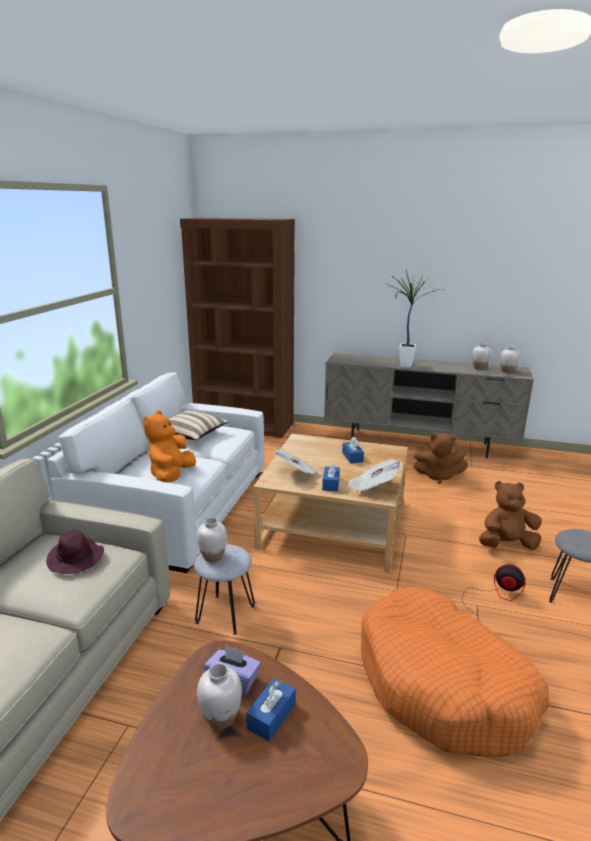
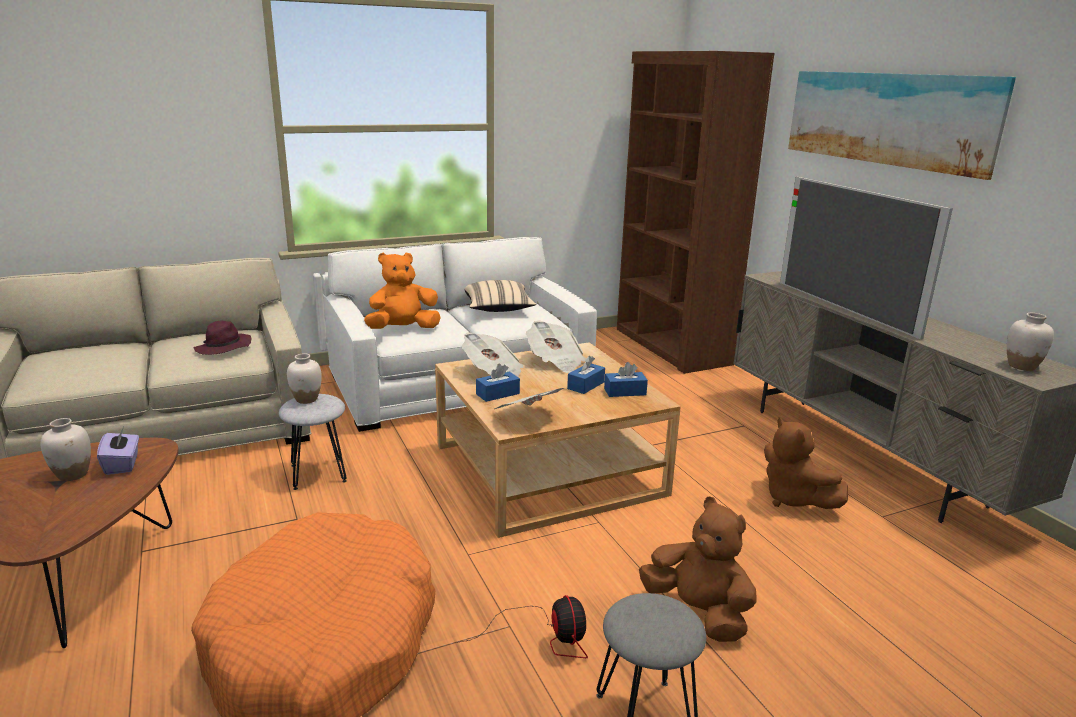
camera: 50 degrees right, 0 degrees up
blue tissue box [246,678,296,741] -> blue tissue box moved to [604,362,648,397]
potted plant [390,270,444,368] -> television [780,176,953,339]
white vase [472,343,491,370] -> none
none -> newspaper [526,321,586,373]
none -> picture [788,71,1016,180]

